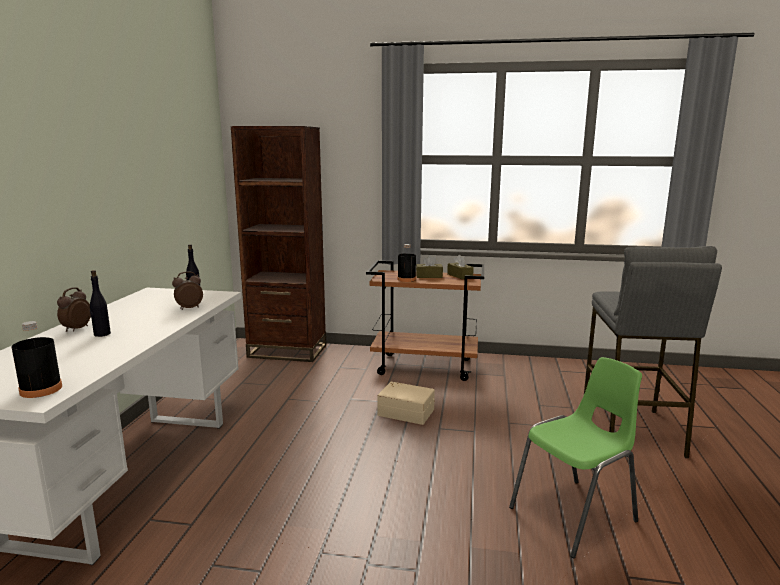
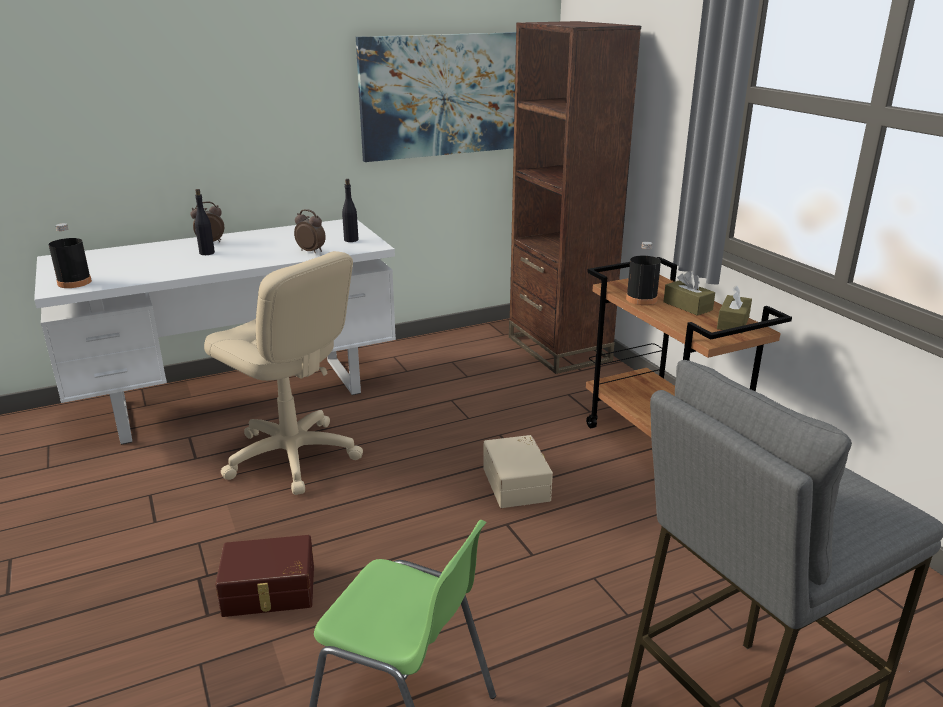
camera: 55 degrees right, 10 degrees up
none -> beige office chair [204,251,363,495]
none -> brown storage box [215,535,314,617]
none -> picture [356,32,516,162]

